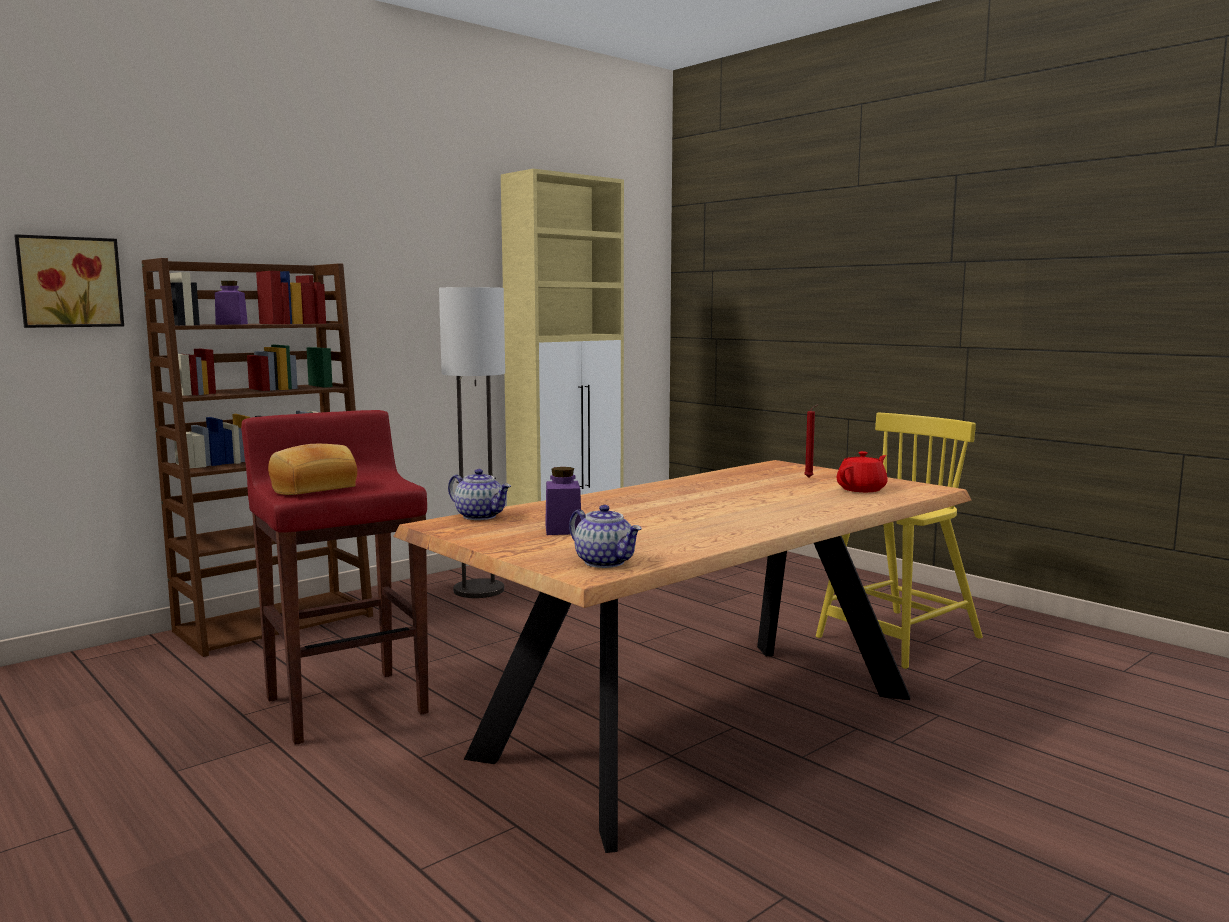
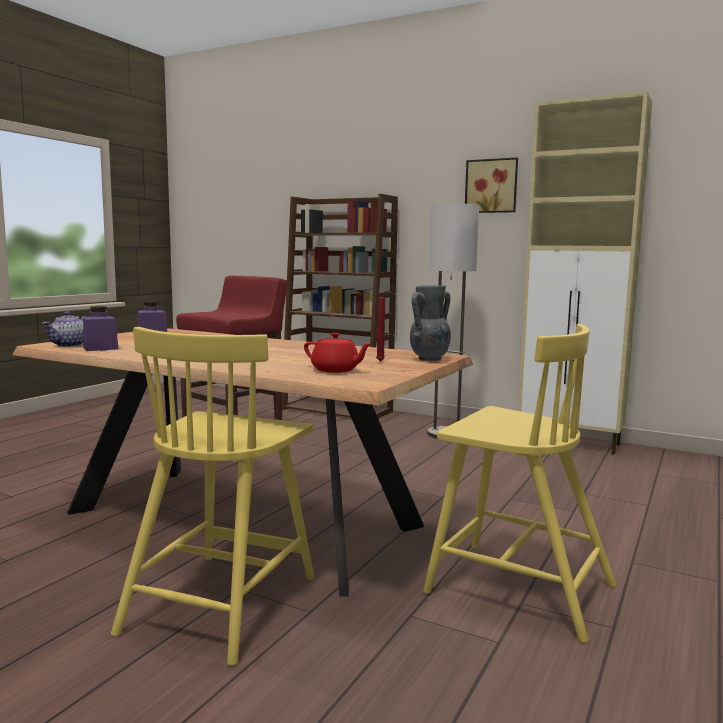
camera: 70 degrees right, 0 degrees up
picture [14,234,124,328] -> picture moved to [465,157,518,213]
purple jar [215,281,248,325] -> purple jar moved to [83,306,118,351]
bread [268,444,357,495] -> none
teapot [448,469,511,520] -> none
none -> yellow chair [111,327,314,666]
none -> grey vase [410,285,451,361]

